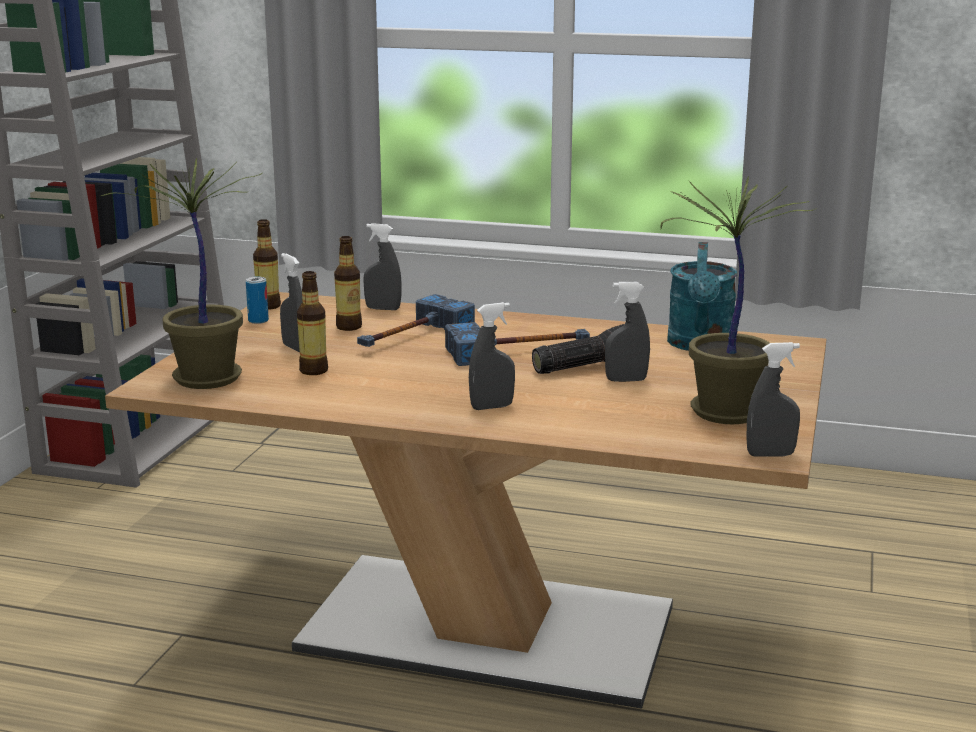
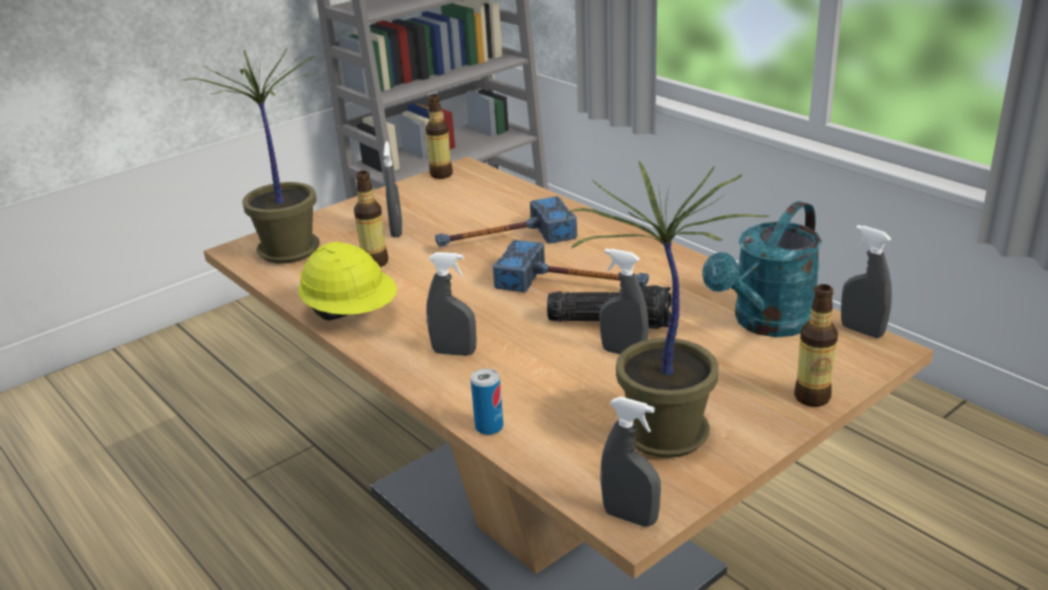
camera: 35 degrees right, 10 degrees up
can [246,276,269,324] -> can moved to [471,369,503,435]
bottle [334,236,362,331] -> bottle moved to [794,284,838,407]
grey spray bottle [363,223,402,310] -> grey spray bottle moved to [841,225,892,338]
none -> yellow hard hat [298,242,397,320]

